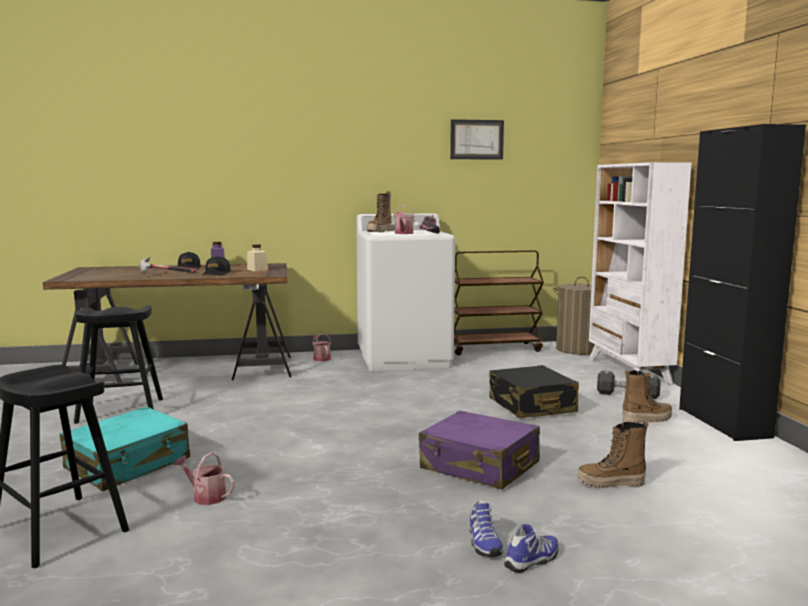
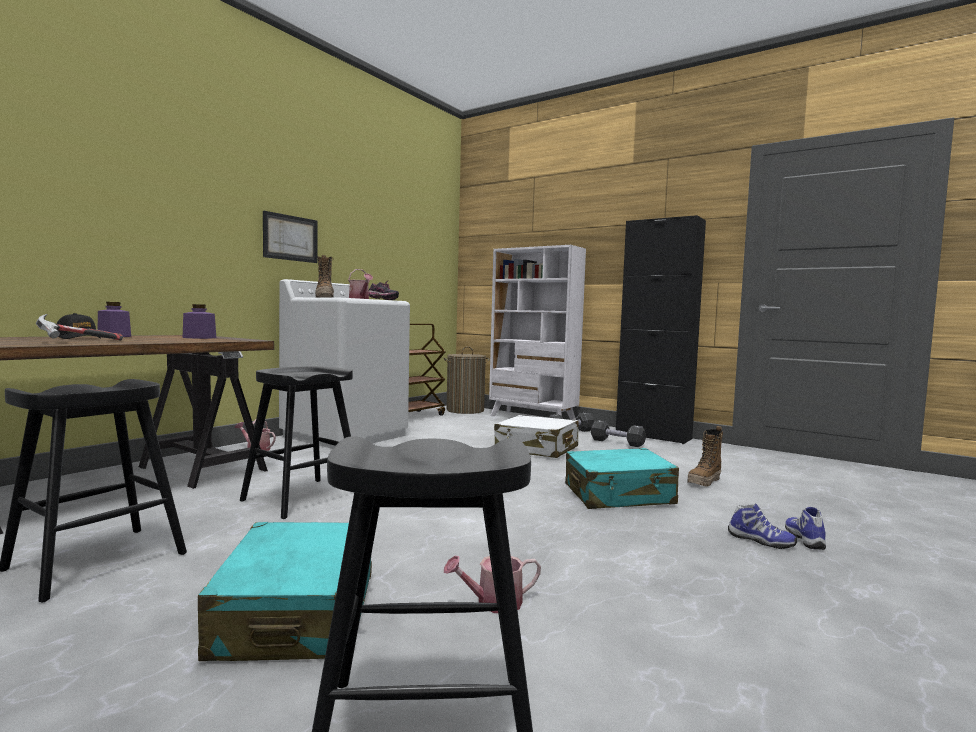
camera: 45 degrees left, 5 degrees down
black cap [202,256,231,276] -> none
beige jar [247,244,268,271] -> purple jar [183,304,216,339]
purple suitcase [419,411,540,489] -> turquoise suitcase [565,448,679,509]
picture [450,119,504,160] -> picture moved to [263,211,318,263]
black suitcase [489,365,579,418] -> white suitcase [494,415,579,458]
boot [622,370,672,423] -> black dumbbell [591,420,646,447]
none -> black stool [240,366,353,519]

